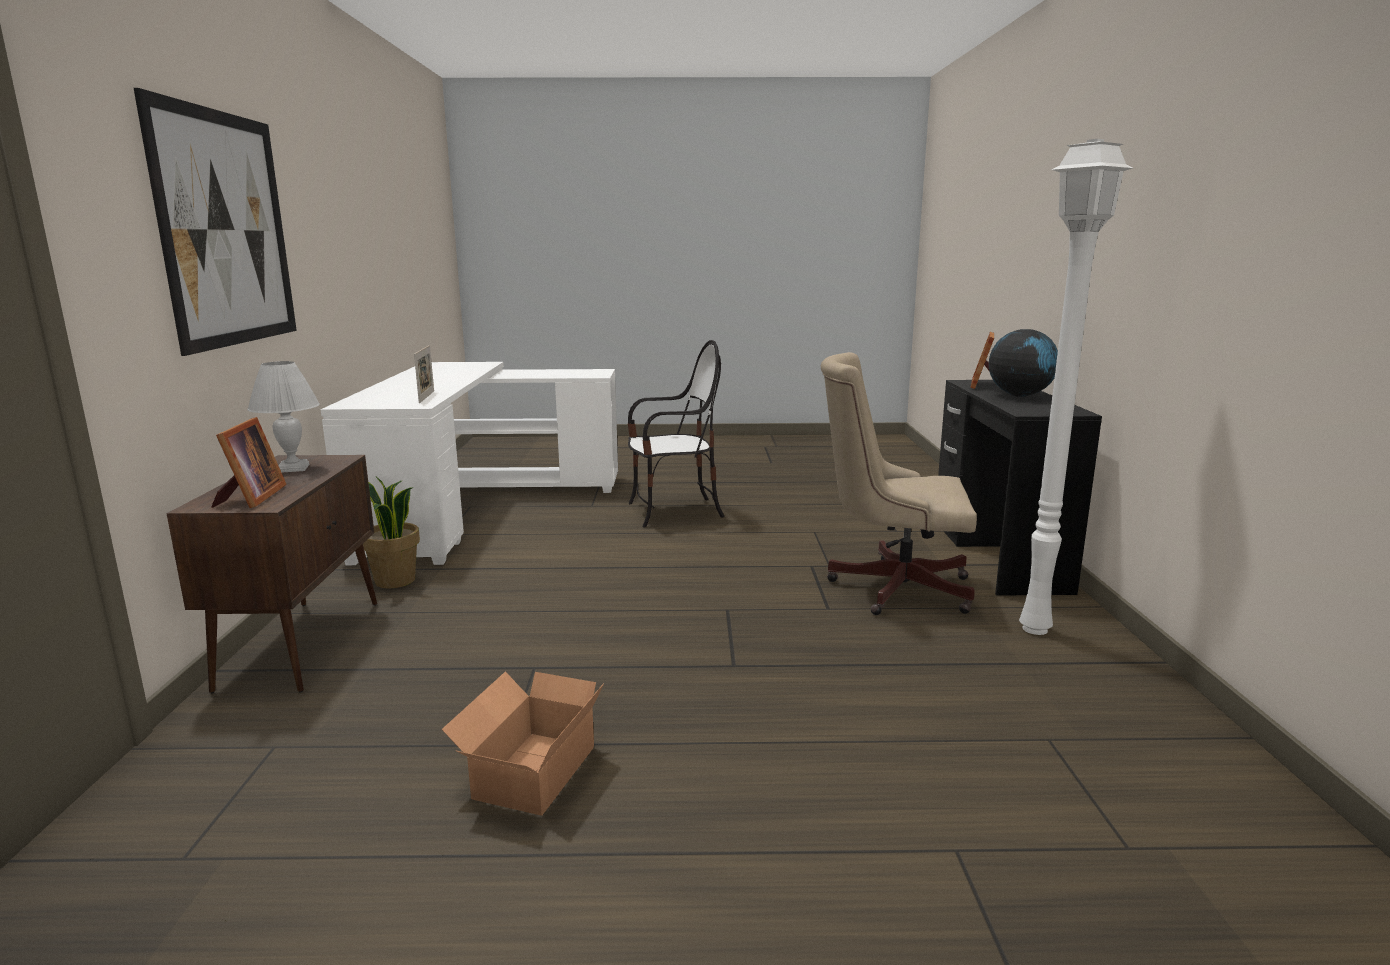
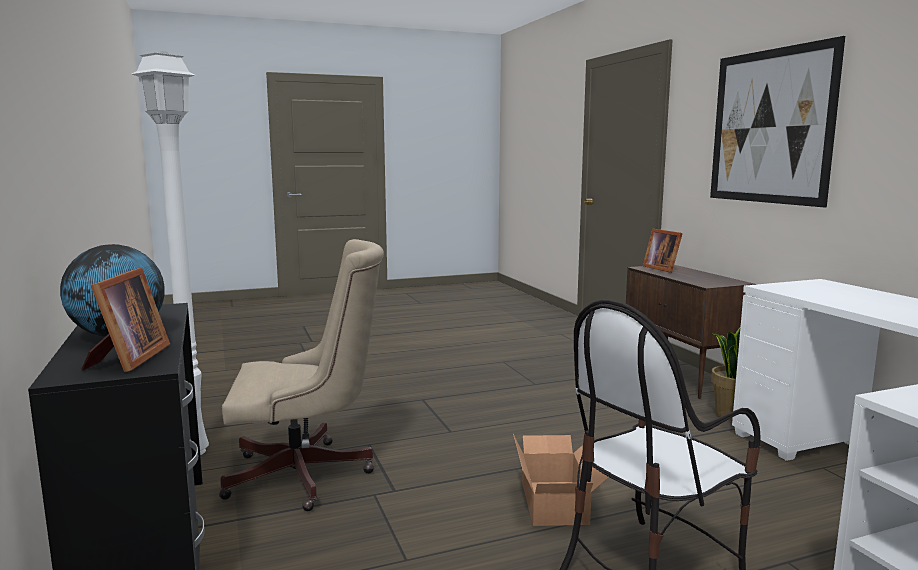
camera: 160 degrees right, 5 degrees down
white table lamp [247,361,320,473] -> none
picture frame [414,345,434,403] -> none
cardboard box [442,671,604,816] -> cardboard box moved to [513,434,609,526]

